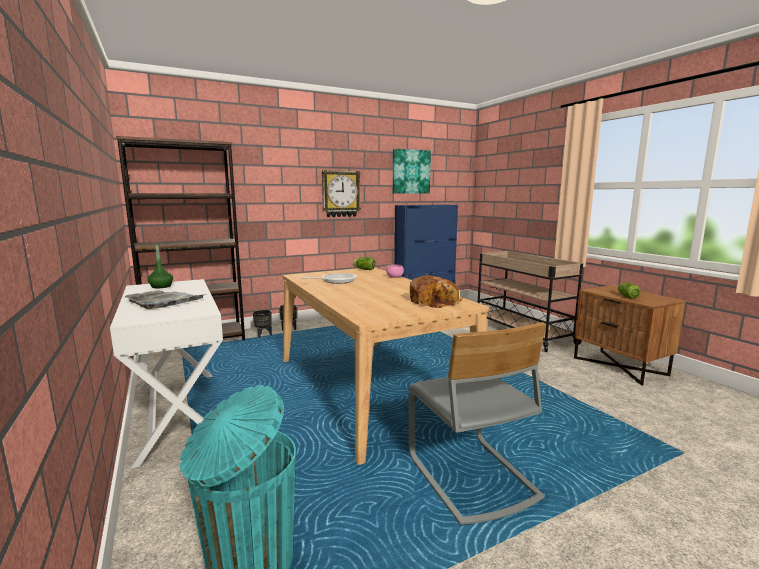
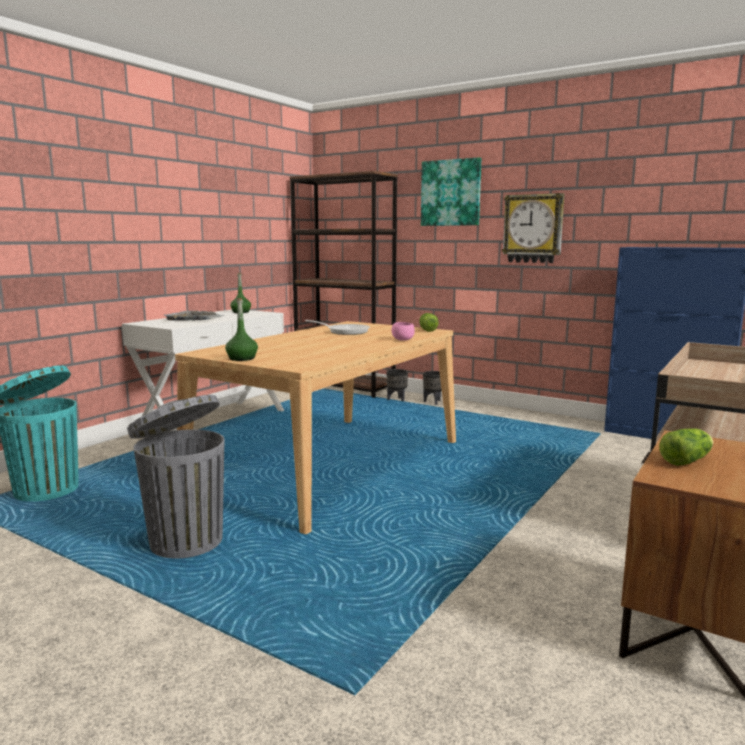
camera: 60 degrees right, 0 degrees up
picture [393,149,431,194] -> picture moved to [421,157,481,226]
grey chair [409,322,546,525] -> grey trash can [127,395,225,559]
bread [410,275,463,308] -> none
none -> green bottle [225,298,258,361]

